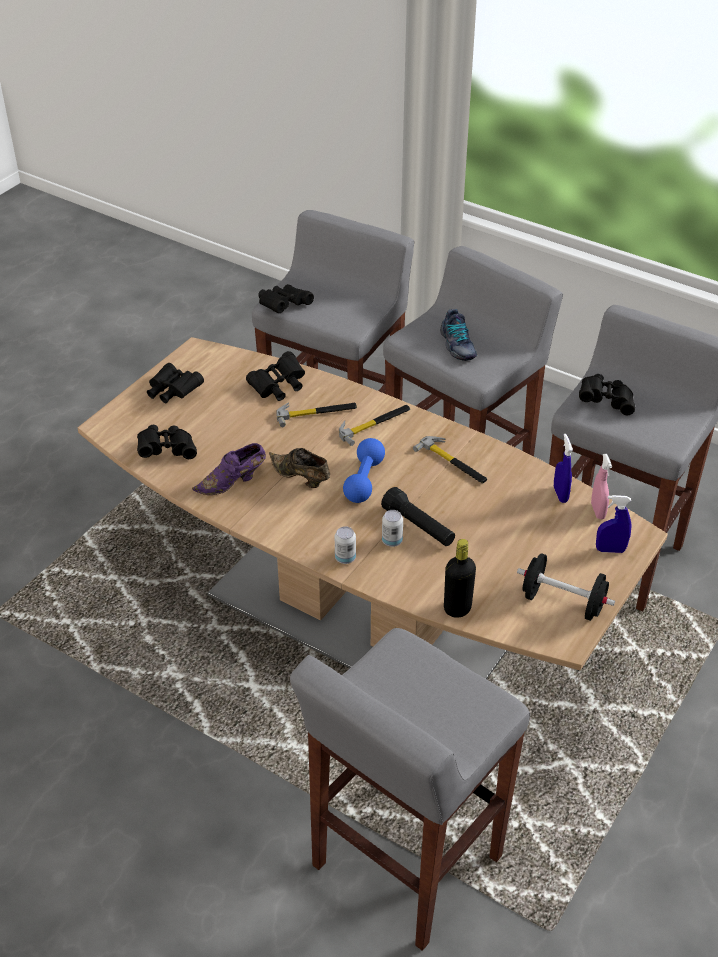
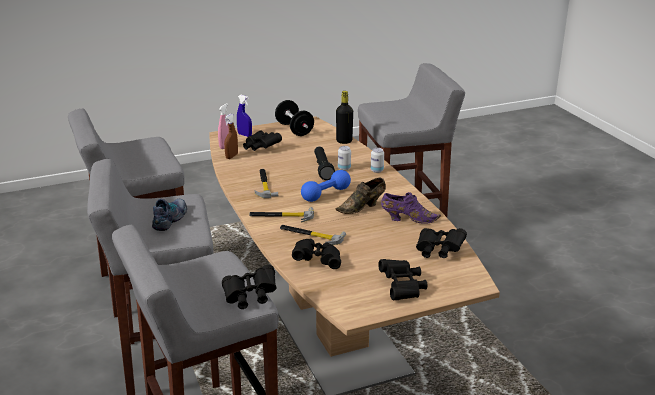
camera: 145 degrees left, 15 degrees down
brown shoe [269,448,330,488] -> brown shoe turned 75 degrees clockwise [335,178,386,214]
blue spray bottle [554,434,573,503] -> brown spray bottle [224,114,238,159]
black binoculars [579,374,635,415] -> black binoculars moved to [243,131,282,151]

